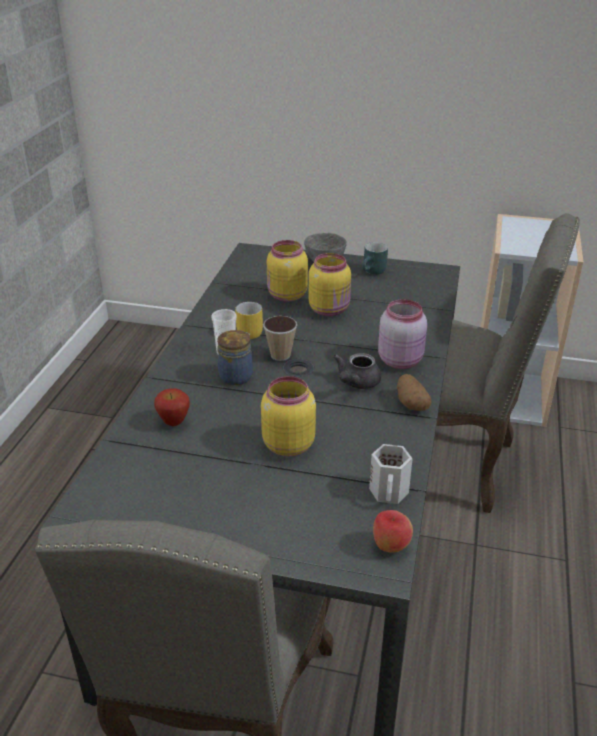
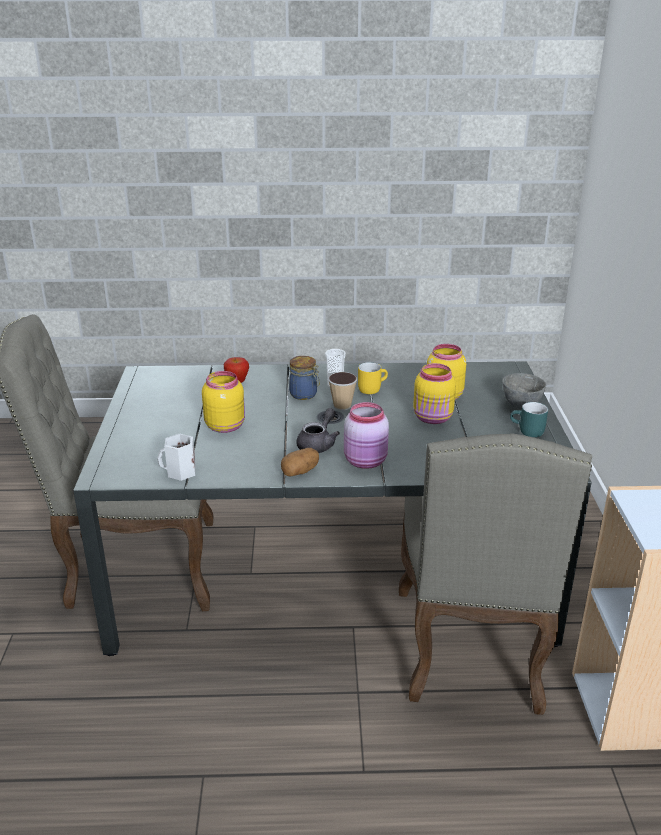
camera: 75 degrees right, 5 degrees down
grey teapot [333,353,381,389] -> grey teapot turned 105 degrees clockwise [296,408,340,453]
apple [373,510,413,553] -> none

